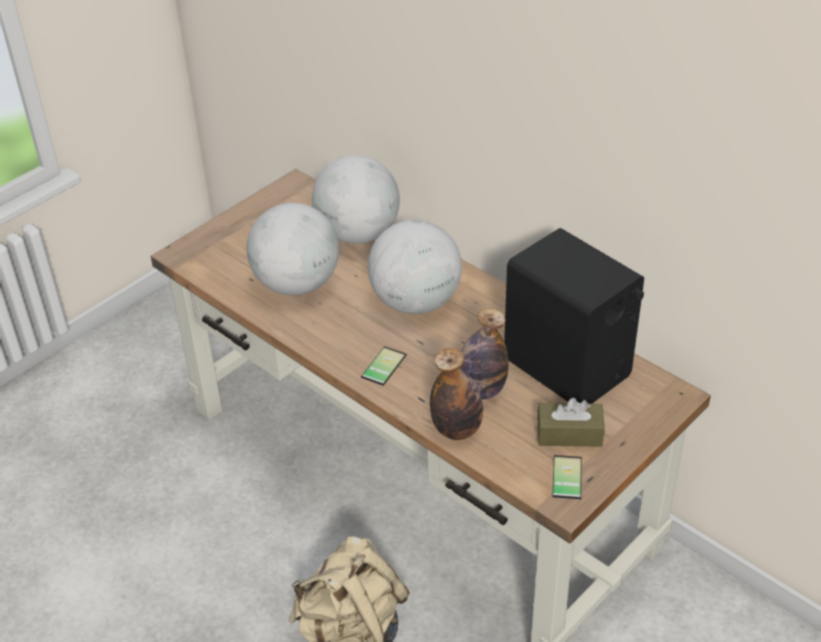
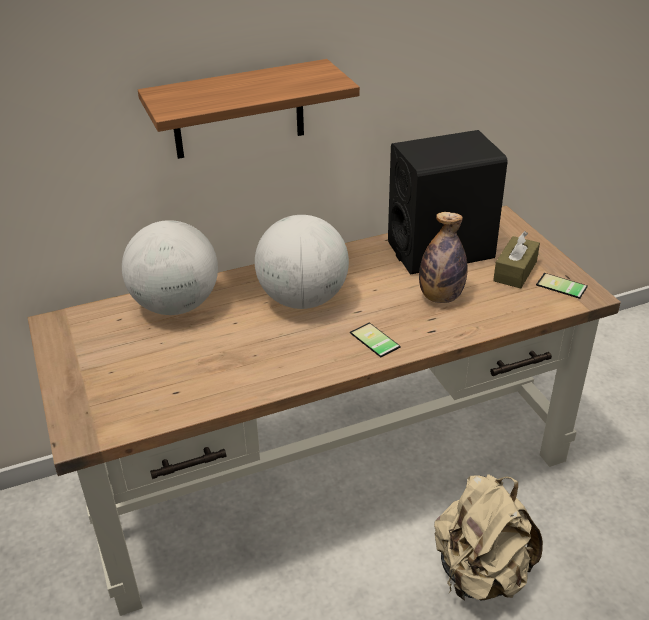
camera: 65 degrees left, 5 degrees down
globe [246,203,339,295] -> none
bottle [430,348,483,440] -> none
none -> shelf [138,59,360,159]

